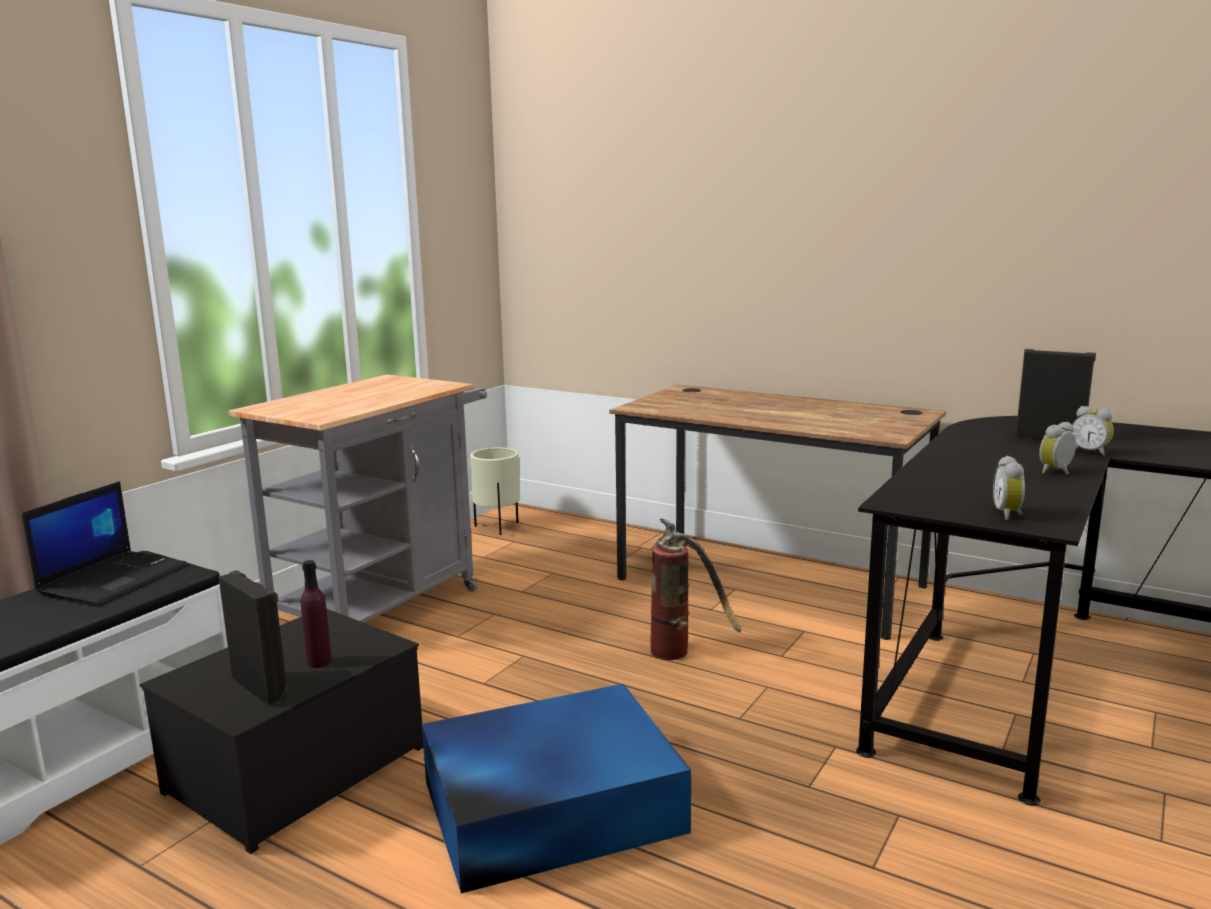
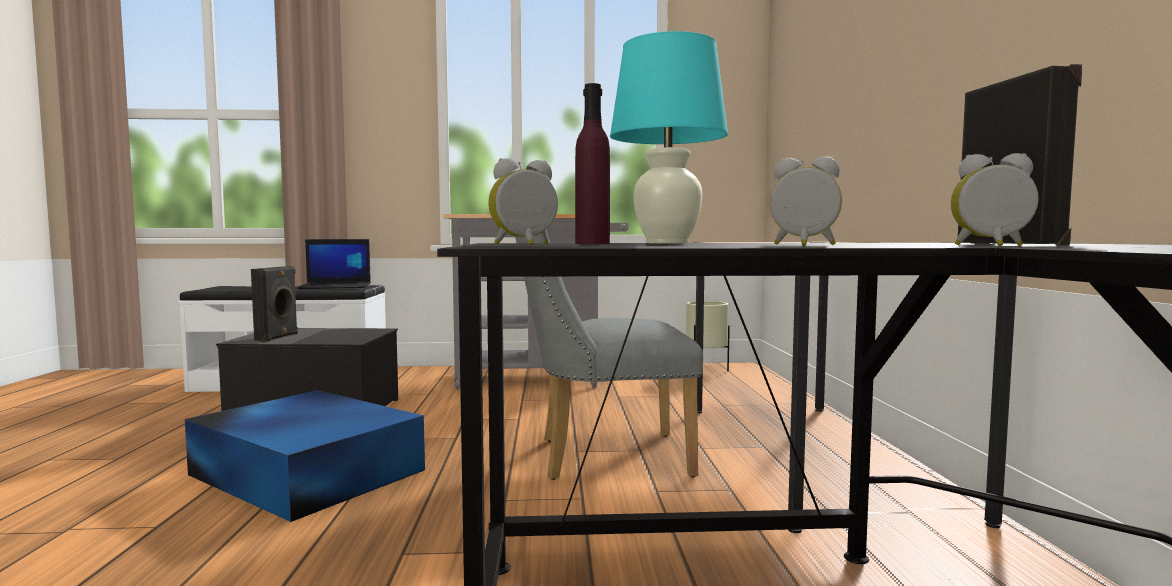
camera: 55 degrees right, 10 degrees down
purple bottle [301,560,332,668] -> purple bottle moved to [575,83,610,244]
fire extinguisher [650,519,741,660] -> grey chair [515,229,703,480]
alarm clock [1072,406,1114,456] -> alarm clock turned 90 degrees clockwise [951,153,1039,246]
none -> turquoise table lamp [610,31,728,244]

